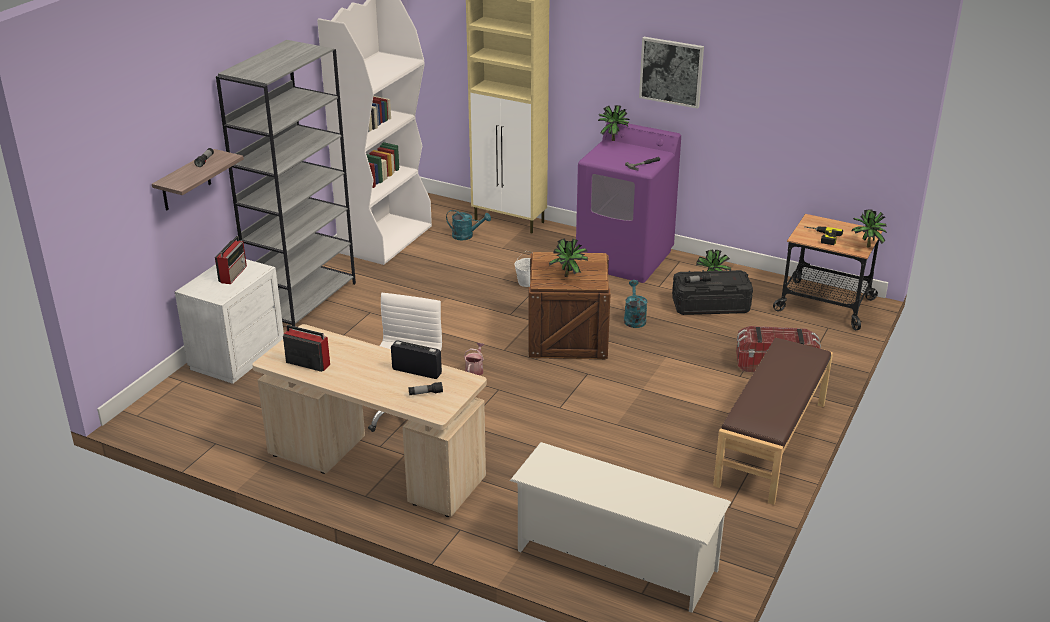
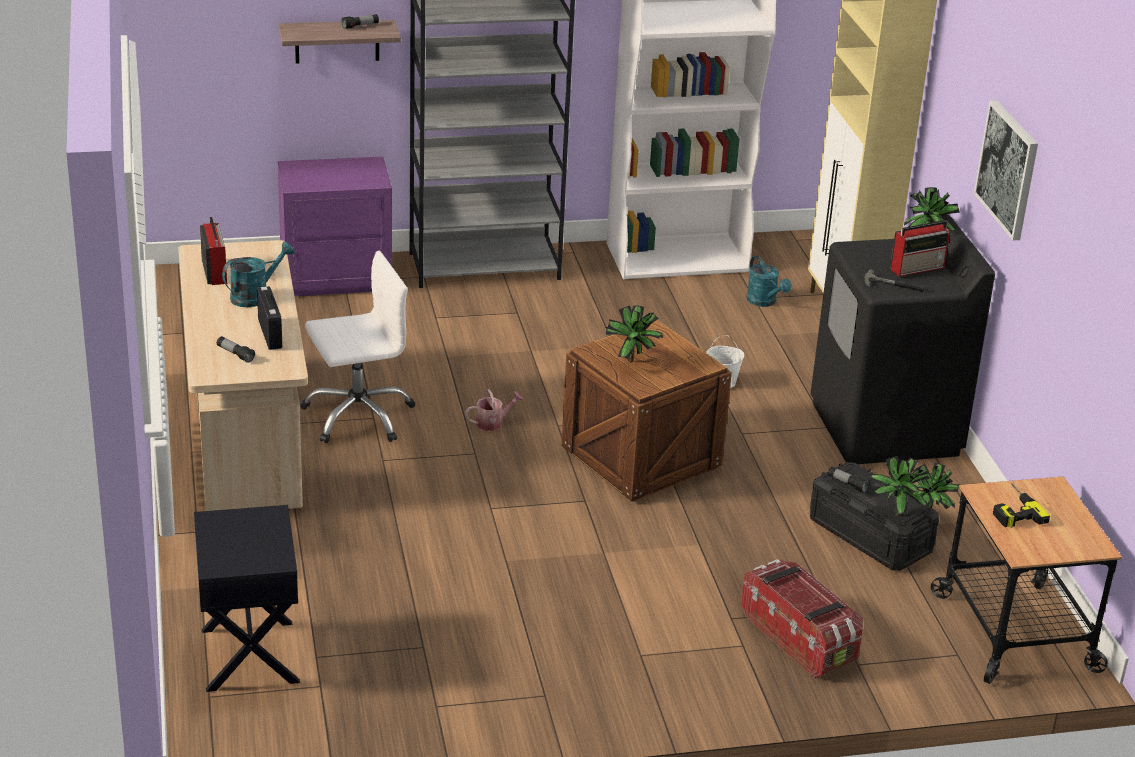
camera: 50 degrees right, 0 degrees up
white nightstand [175,259,284,384] -> purple nightstand [278,157,392,296]
radio [215,236,247,284] -> radio moved to [890,220,950,277]
white shoe rack [510,442,731,613] -> black nightstand [194,505,300,692]
purple washing machine [576,122,681,283] -> black washing machine [811,215,995,464]
turquoise watering can [624,280,647,328] -> turquoise watering can moved to [222,242,295,307]
brown bench [713,338,833,505] -> none
potted plant [852,209,887,248] -> potted plant moved to [870,456,930,516]

